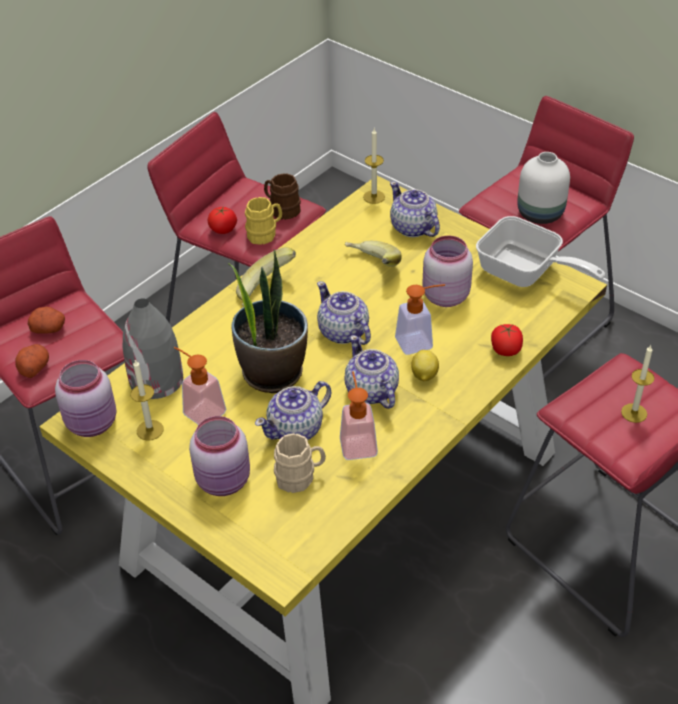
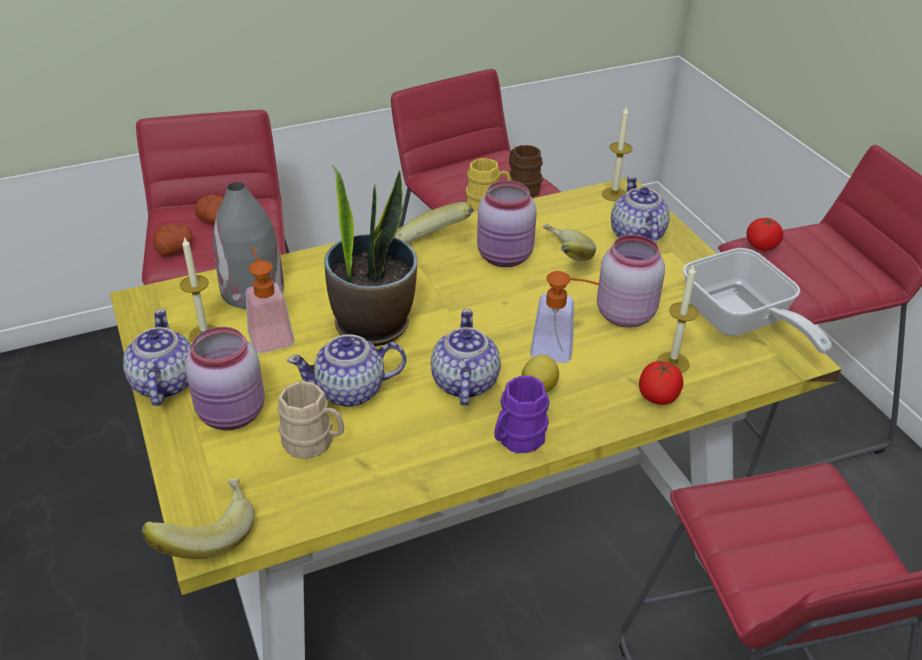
camera: 25 degrees right, 5 degrees down
pink jar [55,360,116,437] -> pink jar moved to [477,181,537,267]
tomato [208,206,237,234] -> tomato moved to [746,218,783,251]
teapot [317,281,371,345] -> teapot moved to [123,309,191,406]
soap dispenser [340,371,378,460] -> none
white vase [517,152,570,224] -> none
candle [621,345,654,423] -> candle moved to [657,264,699,373]
none -> banana [142,479,255,559]
none -> purple mug [494,376,550,453]

